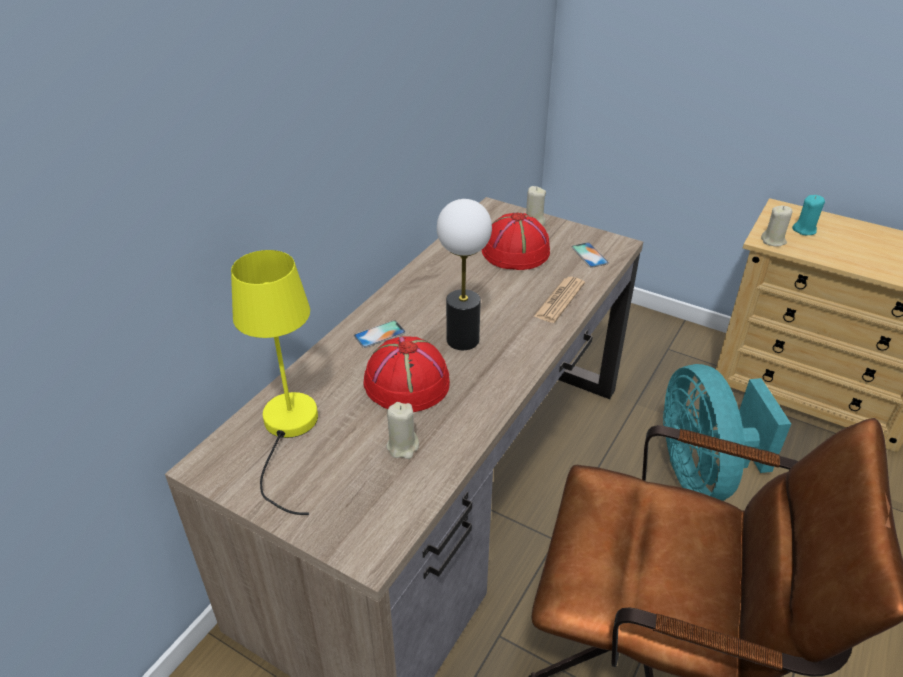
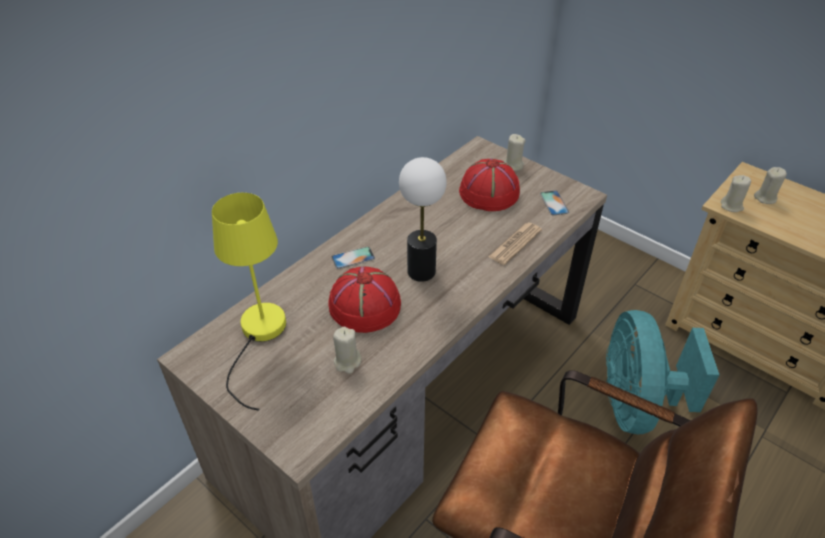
camera: 10 degrees right, 5 degrees up
turquoise candle [792,195,825,235] -> beige candle [754,167,787,204]

